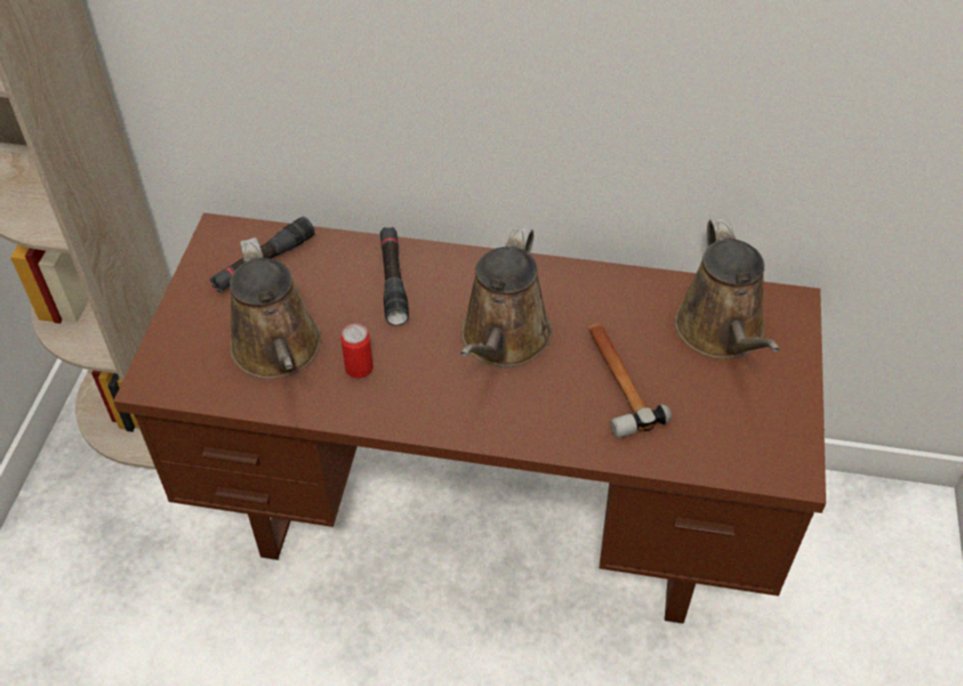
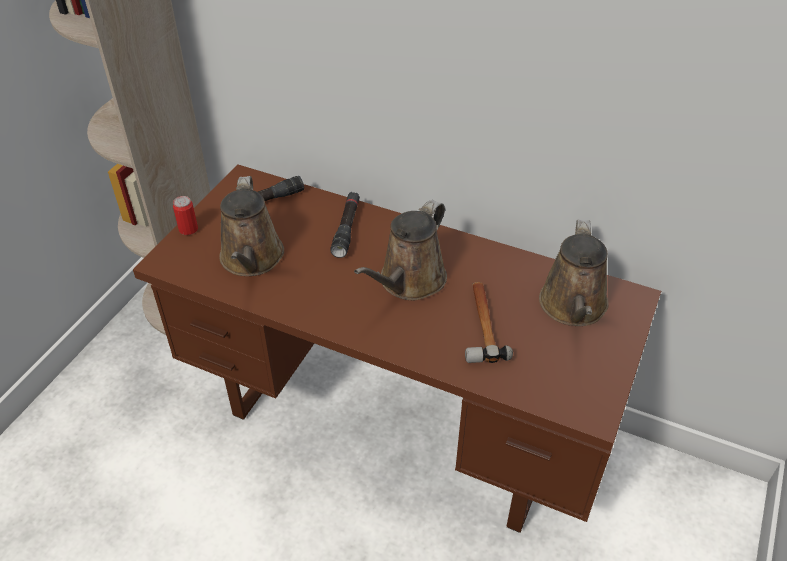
camera: 15 degrees right, 5 degrees down
can [341,324,373,378] -> can moved to [173,196,198,235]

